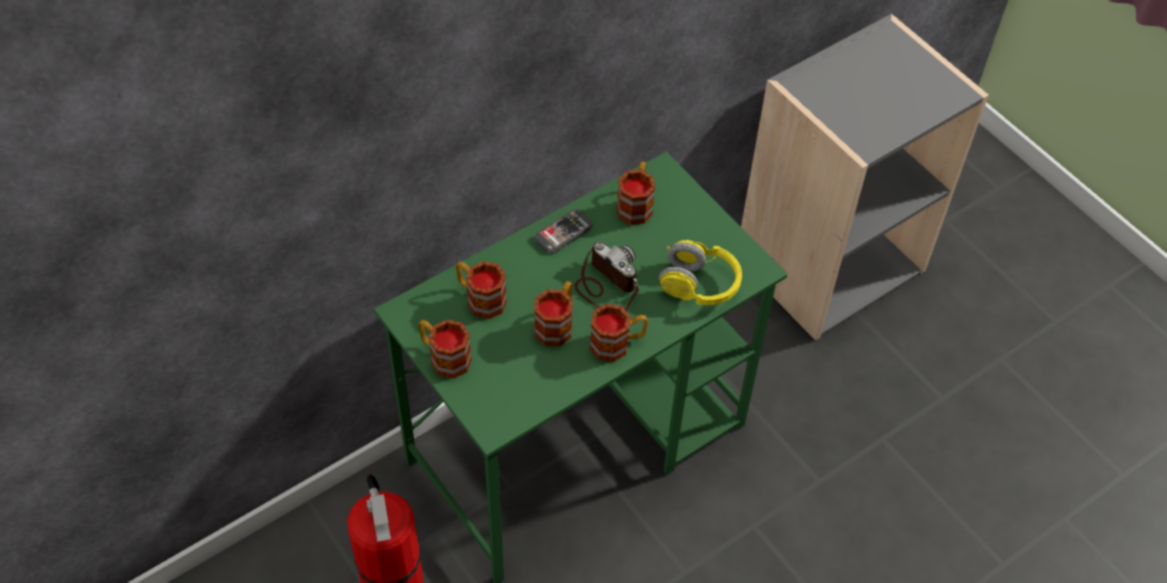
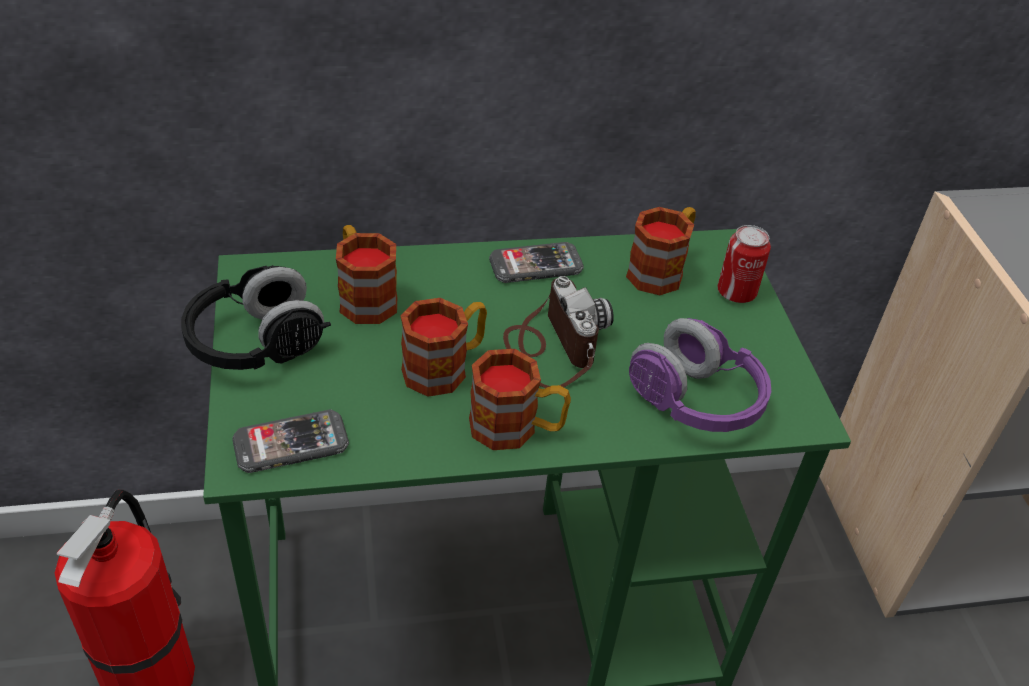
camera: 25 degrees right, 10 degrees down
mug [419,320,472,379] -> black headphones [181,265,331,370]
yellow headphones [659,240,742,305] -> purple headphones [629,318,771,432]
none -> phone [232,410,349,473]
none -> can [717,225,771,303]

